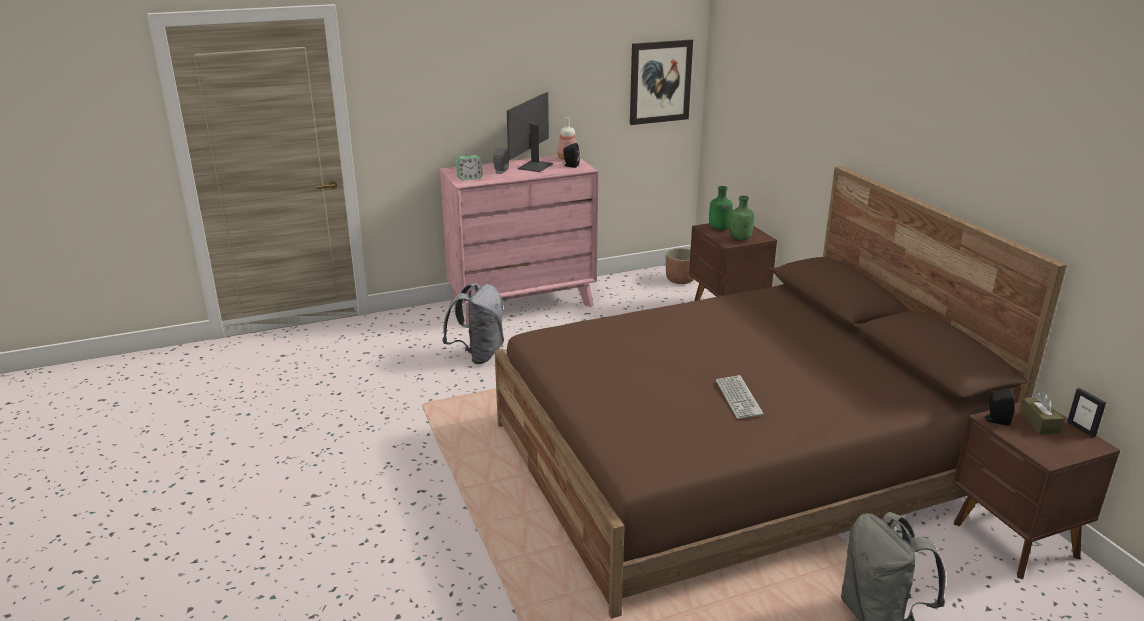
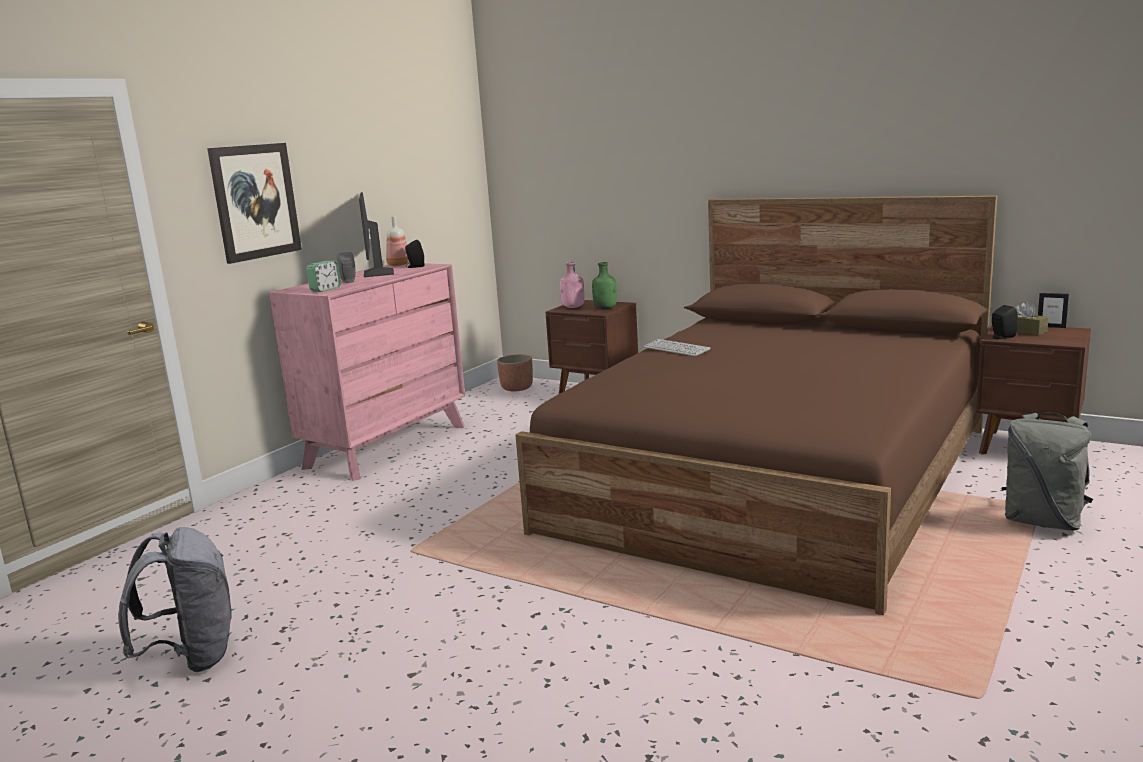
camera: 35 degrees left, 10 degrees down
grey backpack [442,283,504,364] -> grey backpack moved to [118,527,232,672]
picture [630,39,693,125] -> picture moved to [207,143,302,264]
green bottle [709,186,733,230] -> pink bottle [560,262,584,308]
keyboard [716,375,763,419] -> keyboard moved to [644,339,710,356]

